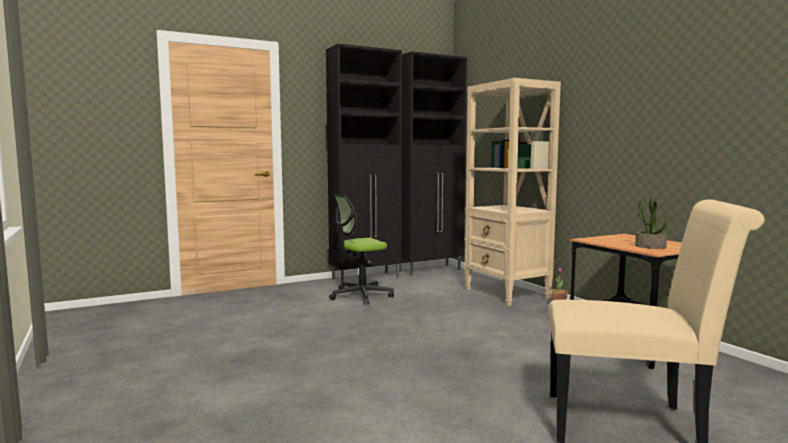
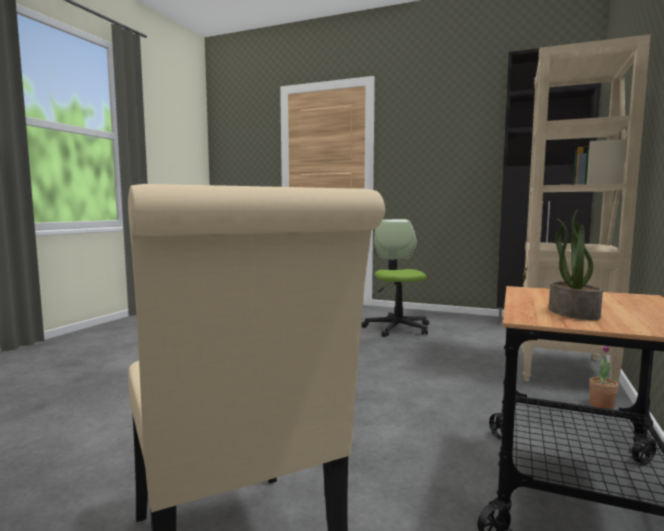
camera: 50 degrees right, 0 degrees up
black cabinet [326,44,402,282] -> none
office chair [329,194,394,305] -> office chair turned 60 degrees clockwise [362,219,429,337]

